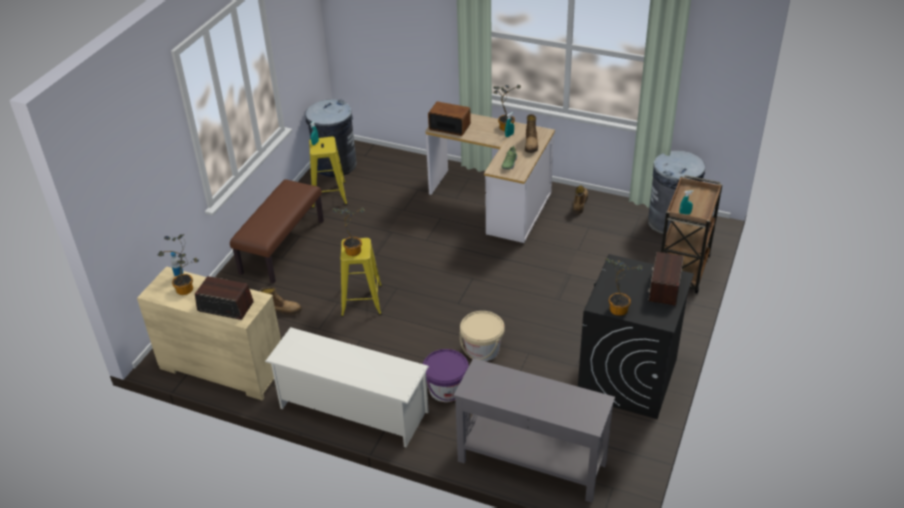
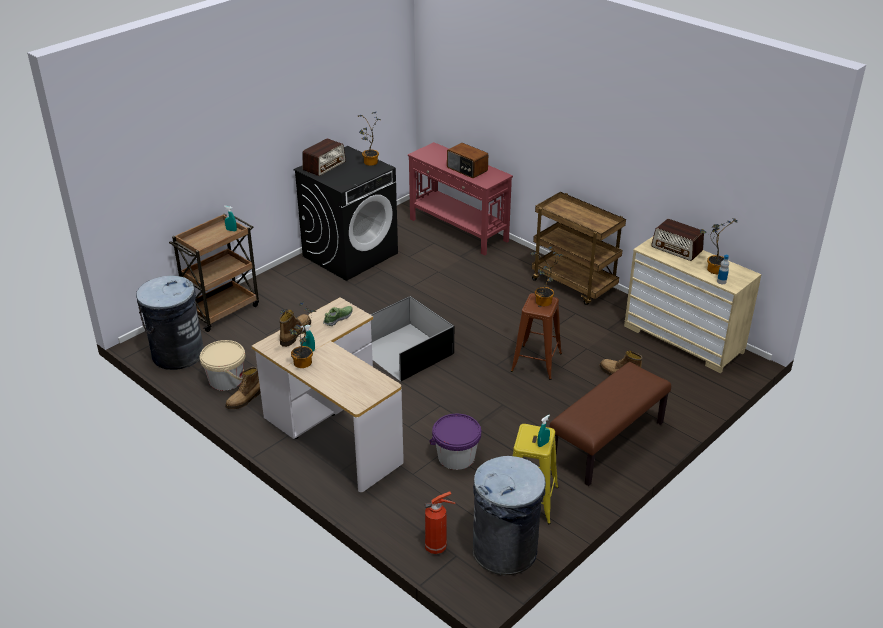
camera: 160 degrees left, 5 degrees down
white shoe rack [265,327,429,447] -> brown cart [532,192,626,305]
yellow stool [340,238,382,317] -> brown stool [511,293,562,380]
purple bucket [423,349,469,402] -> purple bucket moved to [429,414,481,470]
radio [428,102,471,136] -> radio moved to [447,143,488,178]
grey console table [454,358,615,503] -> red console table [408,142,513,256]
beige bucket [460,311,505,361] -> beige bucket moved to [200,340,245,391]
none -> black storage box [370,296,454,381]
none -> fire extinguisher [425,492,456,554]

